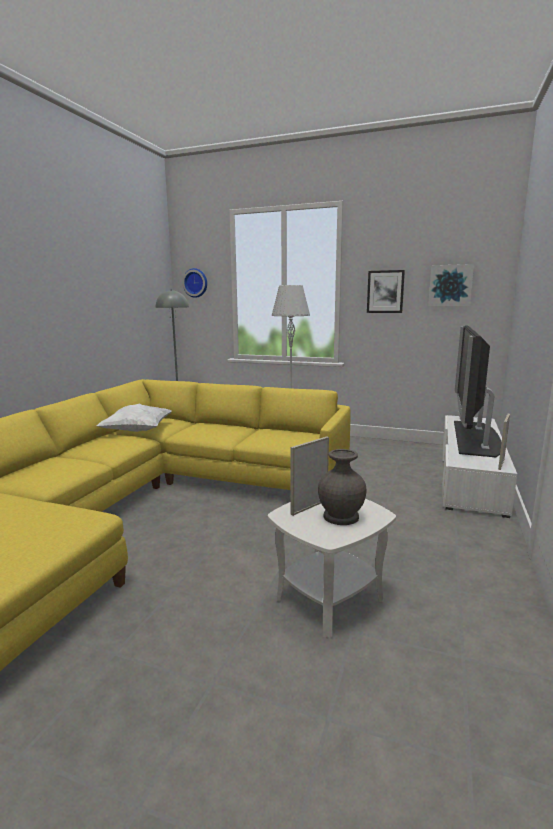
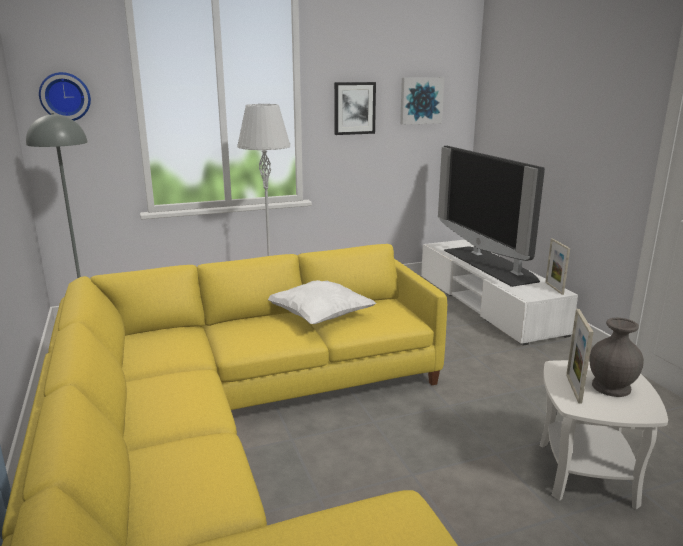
camera: 40 degrees left, 5 degrees up
white pillow [96,403,172,432] -> white pillow moved to [268,280,376,324]

